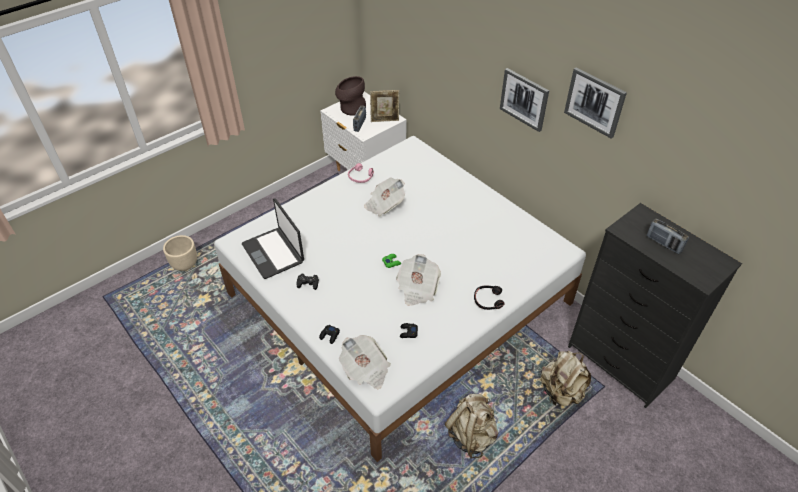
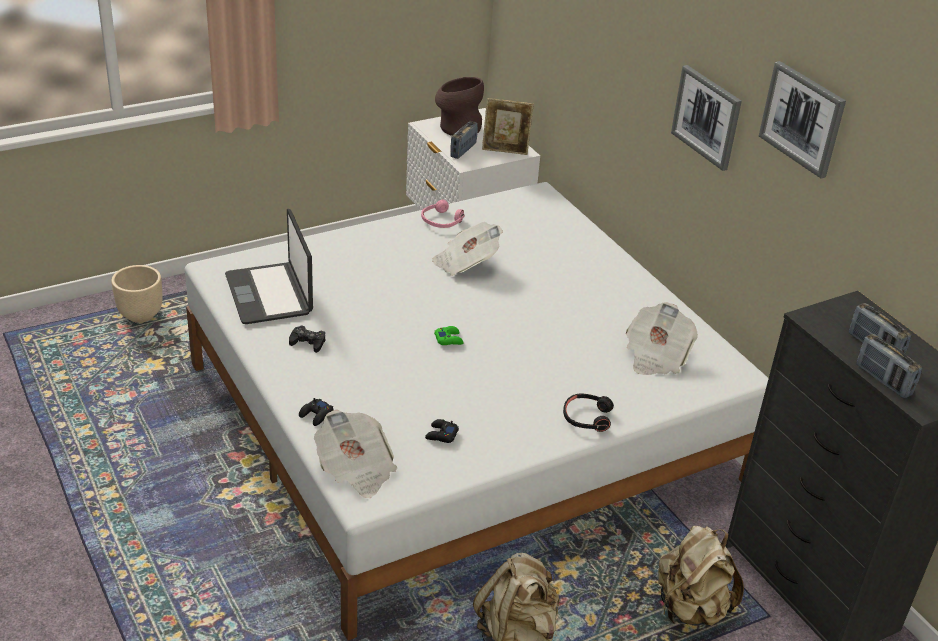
camera: 10 degrees right, 10 degrees down
newspaper [396,254,441,306] -> newspaper moved to [626,302,698,375]
none -> radio [856,334,922,398]

